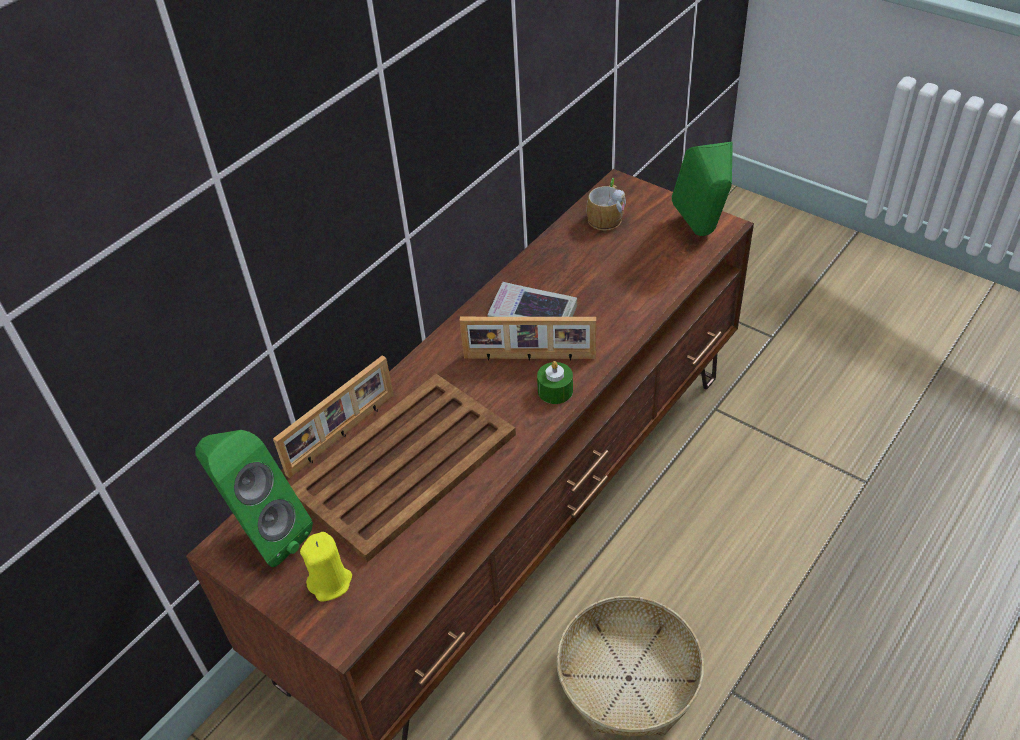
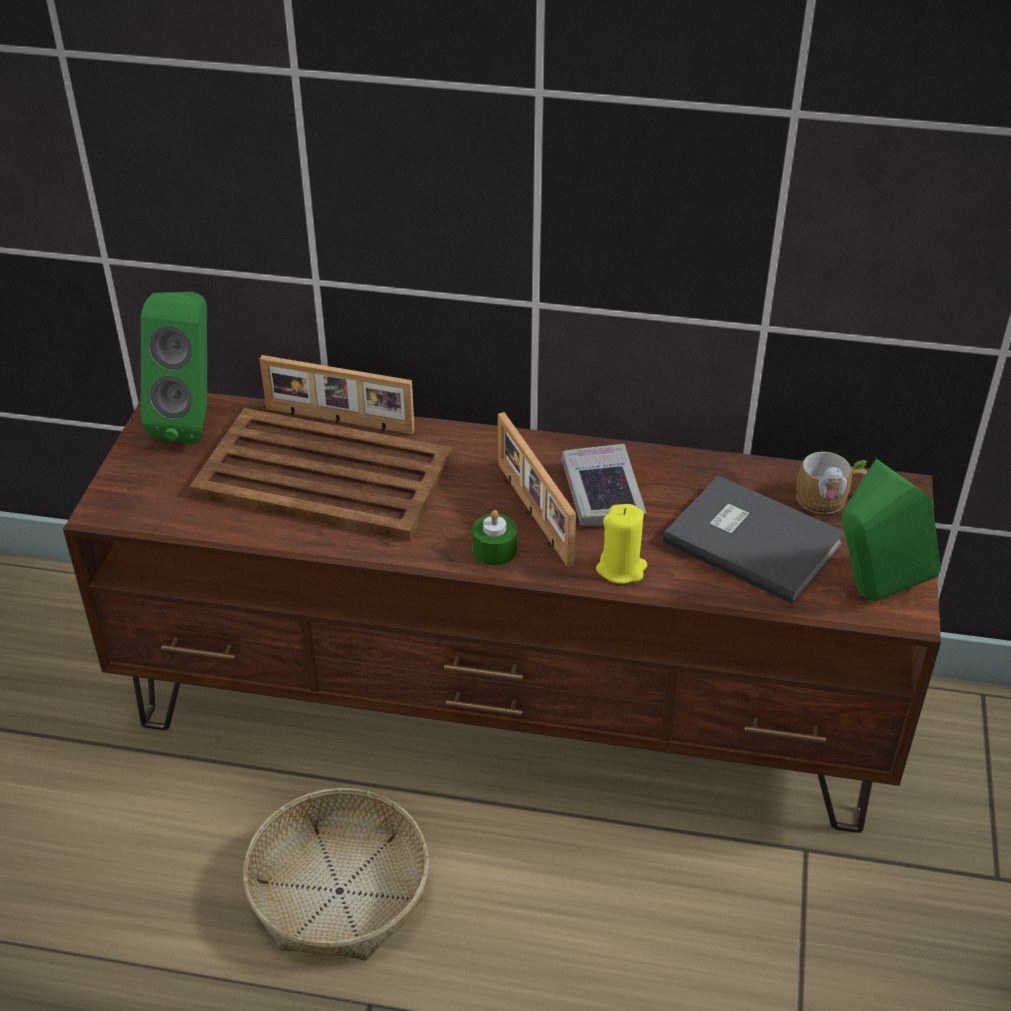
camera: 60 degrees right, 5 degrees down
yellow candle [300,532,352,601] -> yellow candle moved to [596,504,647,584]
none -> grey book [663,476,845,604]

